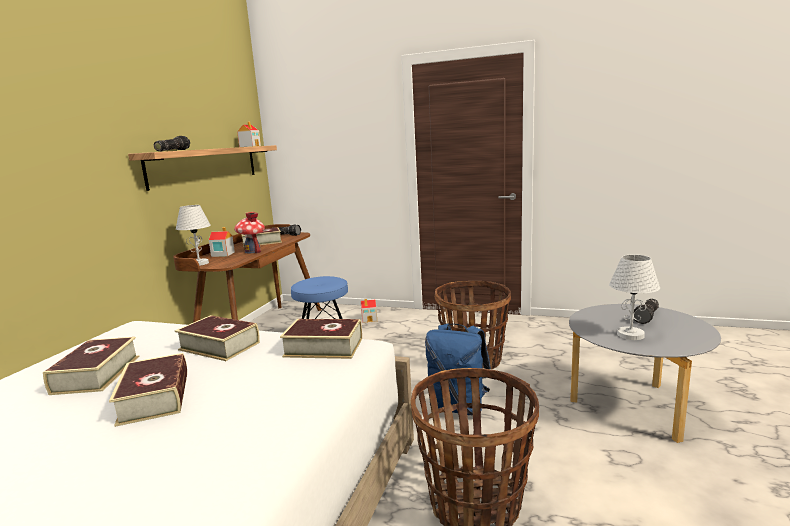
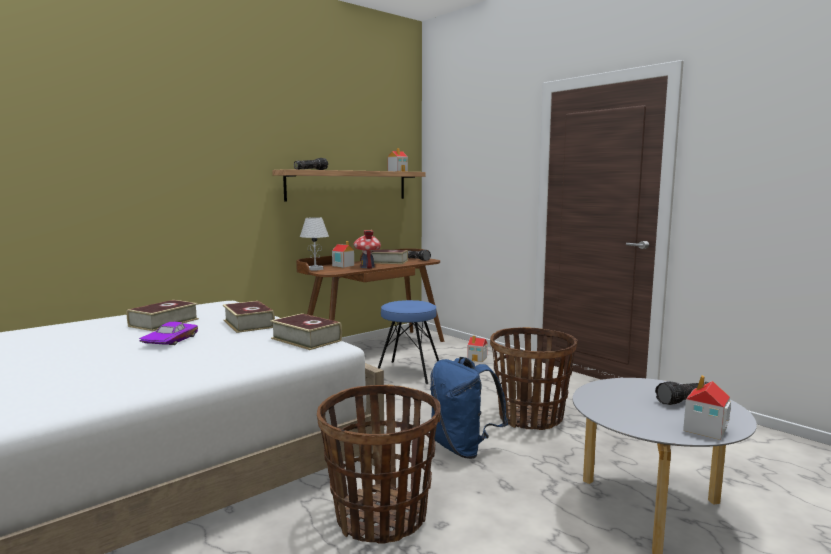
camera: 30 degrees right, 5 degrees down
book [109,353,187,427] -> purple toy car [139,322,198,345]
white table lamp [609,255,660,340] -> none
none -> toy house [683,375,731,440]

